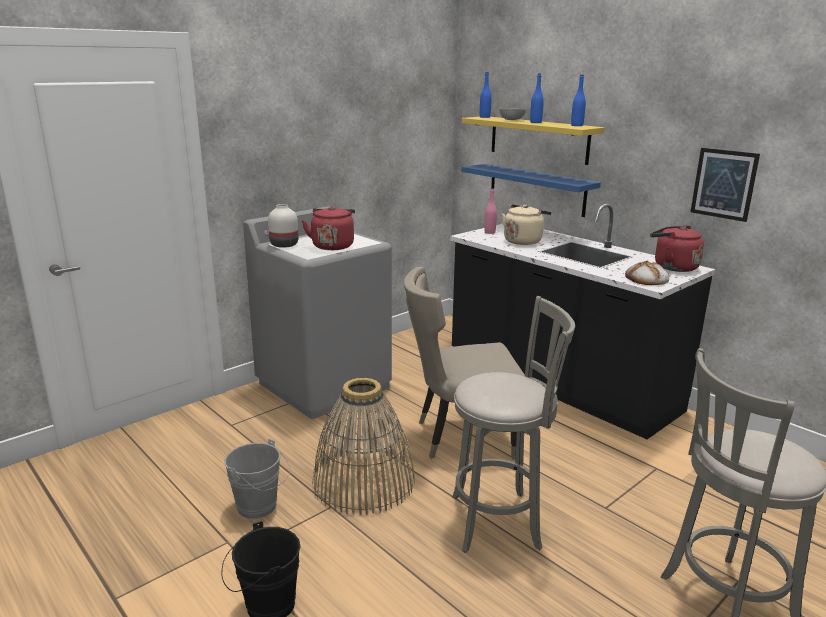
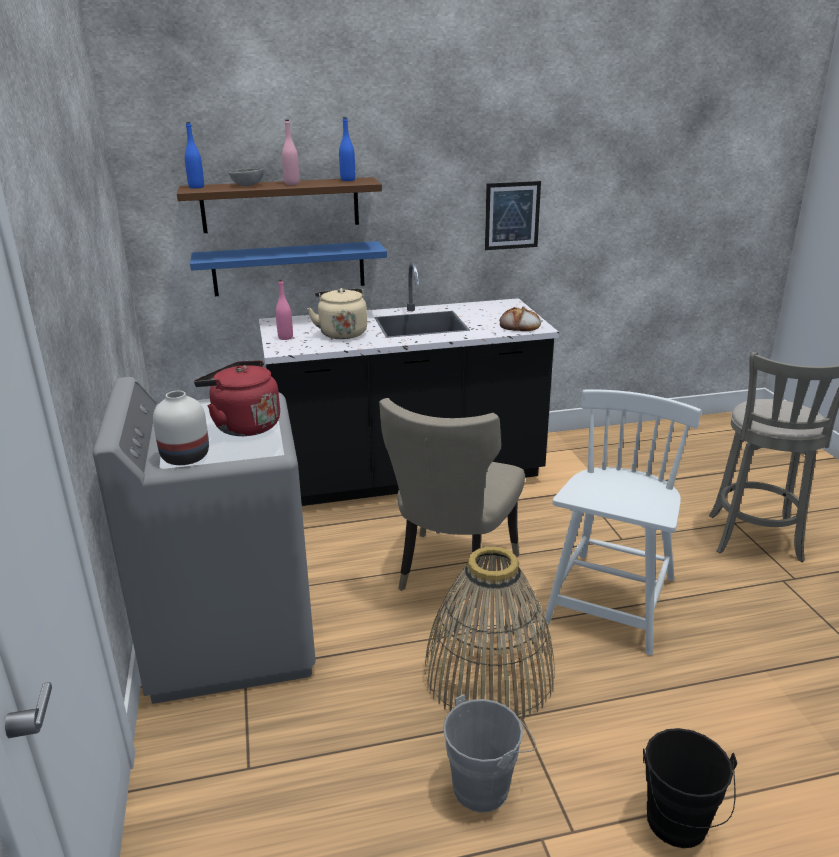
camera: 60 degrees left, 5 degrees up
grey stool [452,296,575,553] -> white chair [544,389,701,655]
yellow shelf [462,117,605,165] -> brown shelf [177,177,382,233]
blue bottle [530,74,544,123] -> pink bottle [282,120,300,185]
red kettle [650,226,704,272] -> none

